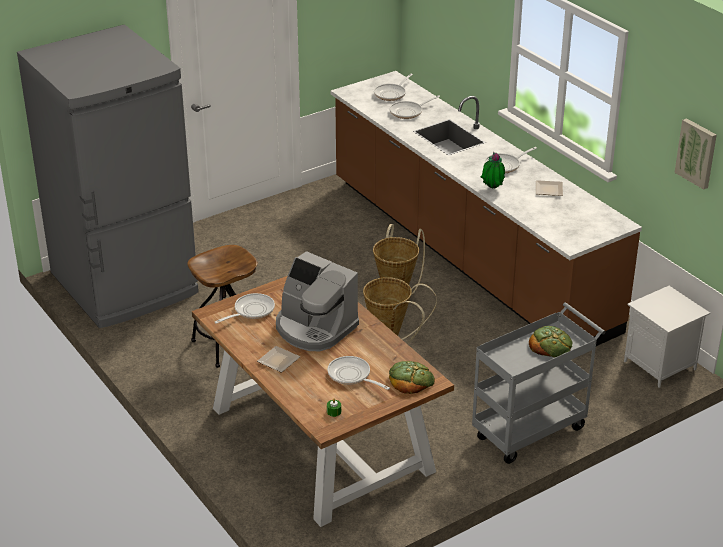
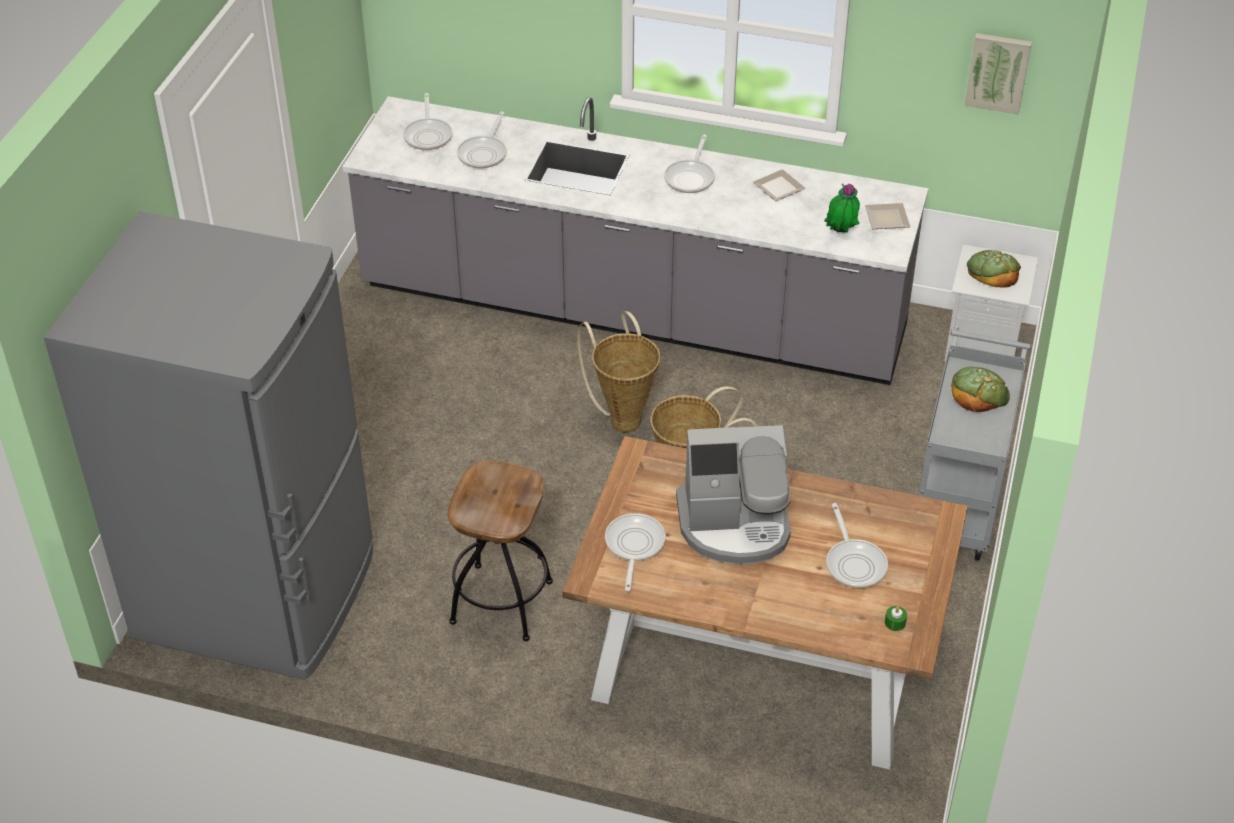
camera: 40 degrees left, 10 degrees up
plate [257,346,300,373] -> plate moved to [865,203,910,229]
frying pan [327,356,390,390] -> frying pan turned 105 degrees counterclockwise [826,503,888,588]
brown counter [330,71,642,346] -> grey counter [342,96,929,385]
bread [389,361,435,394] -> bread moved to [967,250,1021,288]
potted plant [481,152,505,189] -> potted plant moved to [824,184,860,233]

